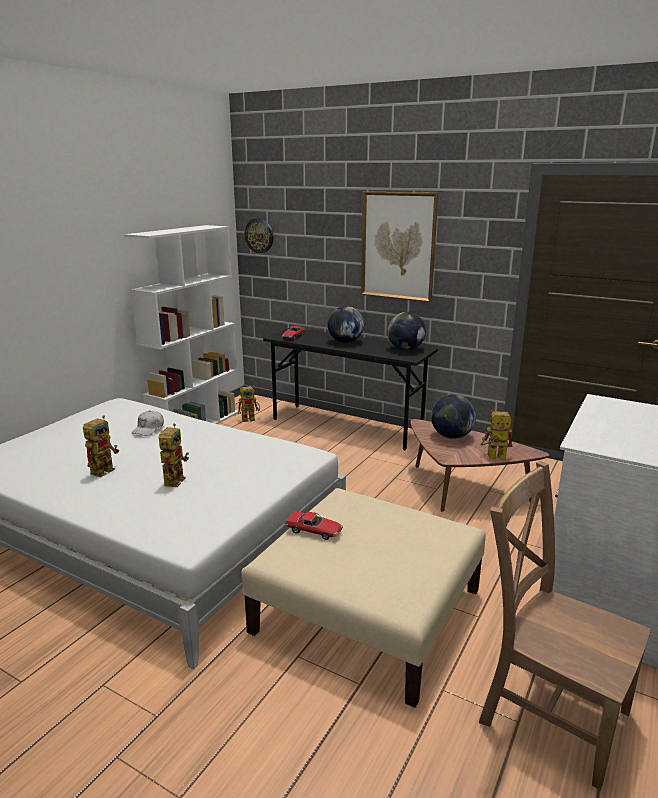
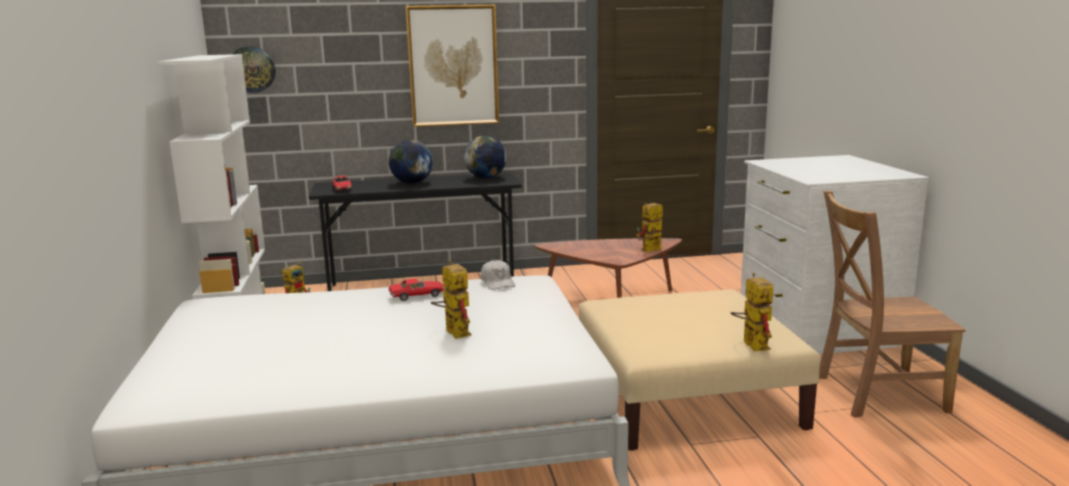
camera: 40 degrees left, 5 degrees down
toy robot [83,415,119,477] -> toy robot moved to [731,273,773,352]
white cap [131,410,164,436] -> white cap moved to [481,260,515,290]
toy car [285,511,343,540] -> toy car moved to [388,278,445,301]
globe [431,394,476,439] -> none

